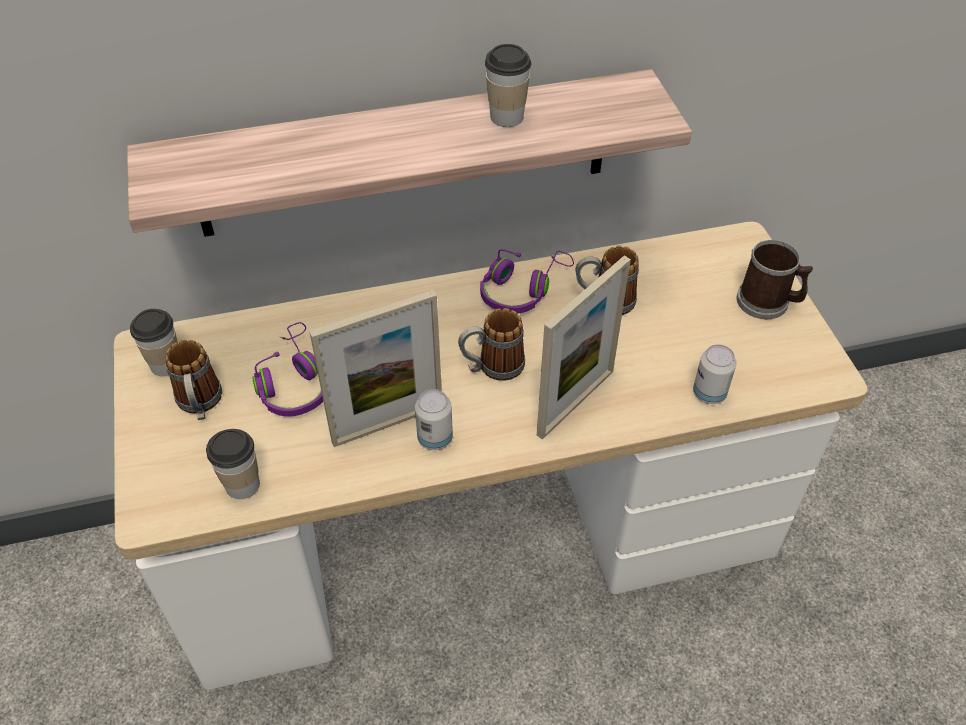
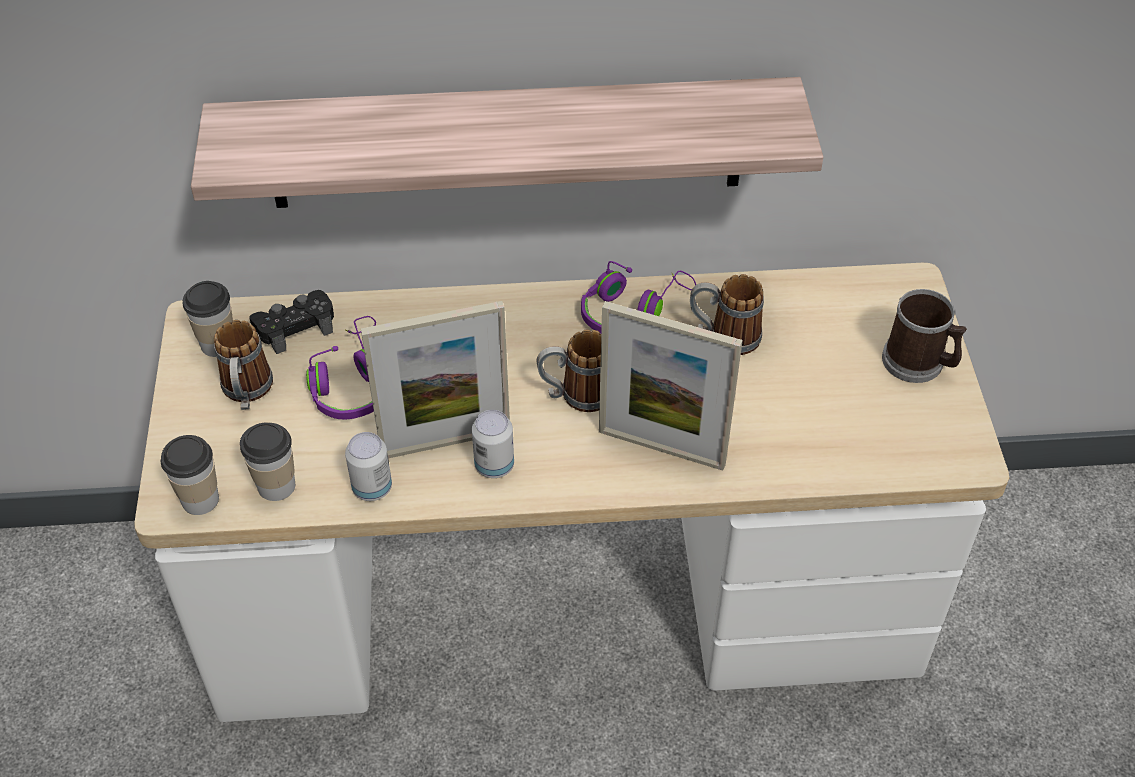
camera: 10 degrees right, 0 degrees up
cup [485,44,531,127] -> cup moved to [161,435,219,515]
picture frame [537,256,631,439] -> picture frame turned 60 degrees clockwise [599,301,743,471]
can [693,344,736,404] -> can moved to [345,432,392,501]
none -> black game controller [249,290,334,354]

